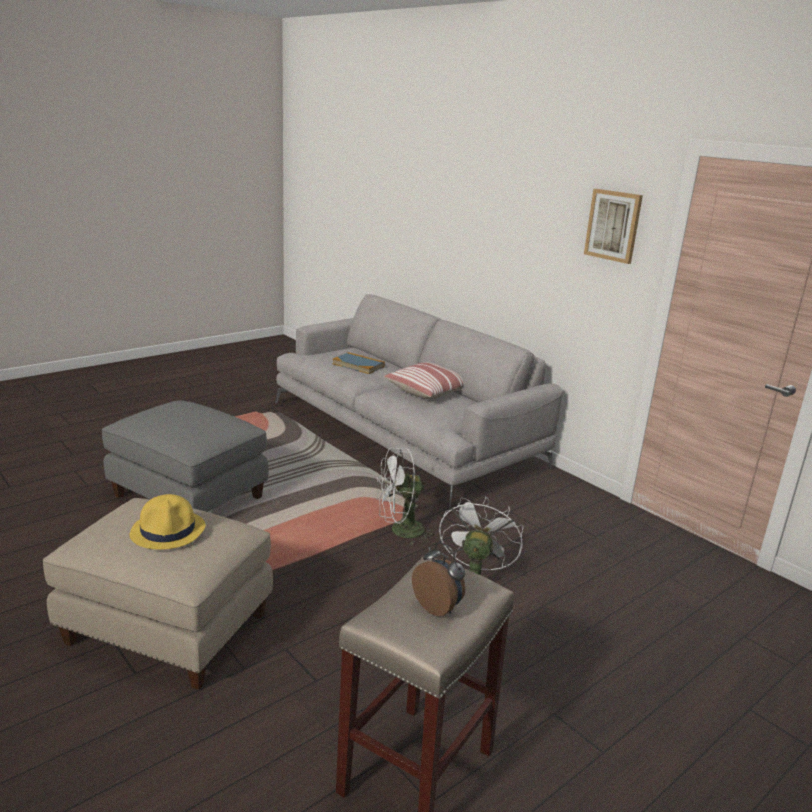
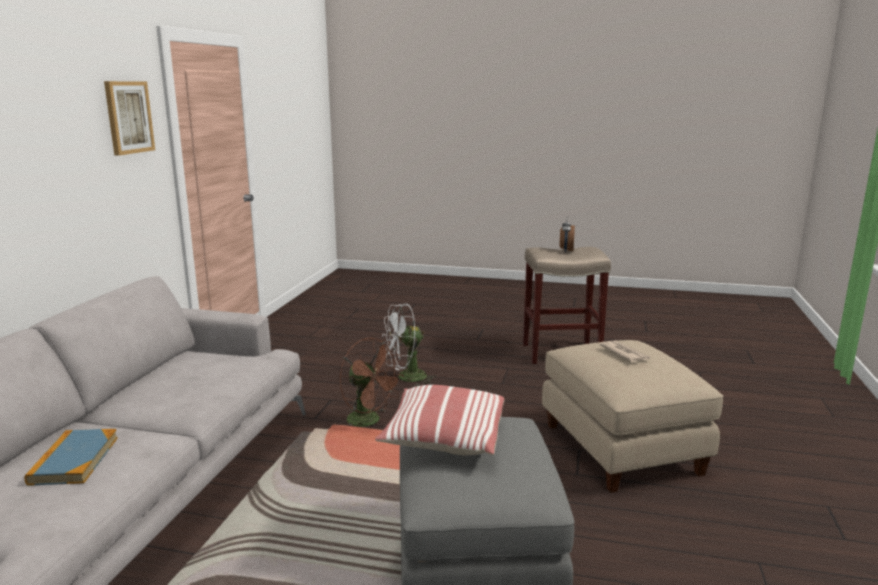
camera: 125 degrees left, 5 degrees down
yellow hat [129,494,206,550] -> newspaper [600,340,650,362]
white fan [376,448,436,545] -> brown fan [340,338,404,427]
pillow [384,362,464,399] -> pillow moved to [375,385,504,455]

